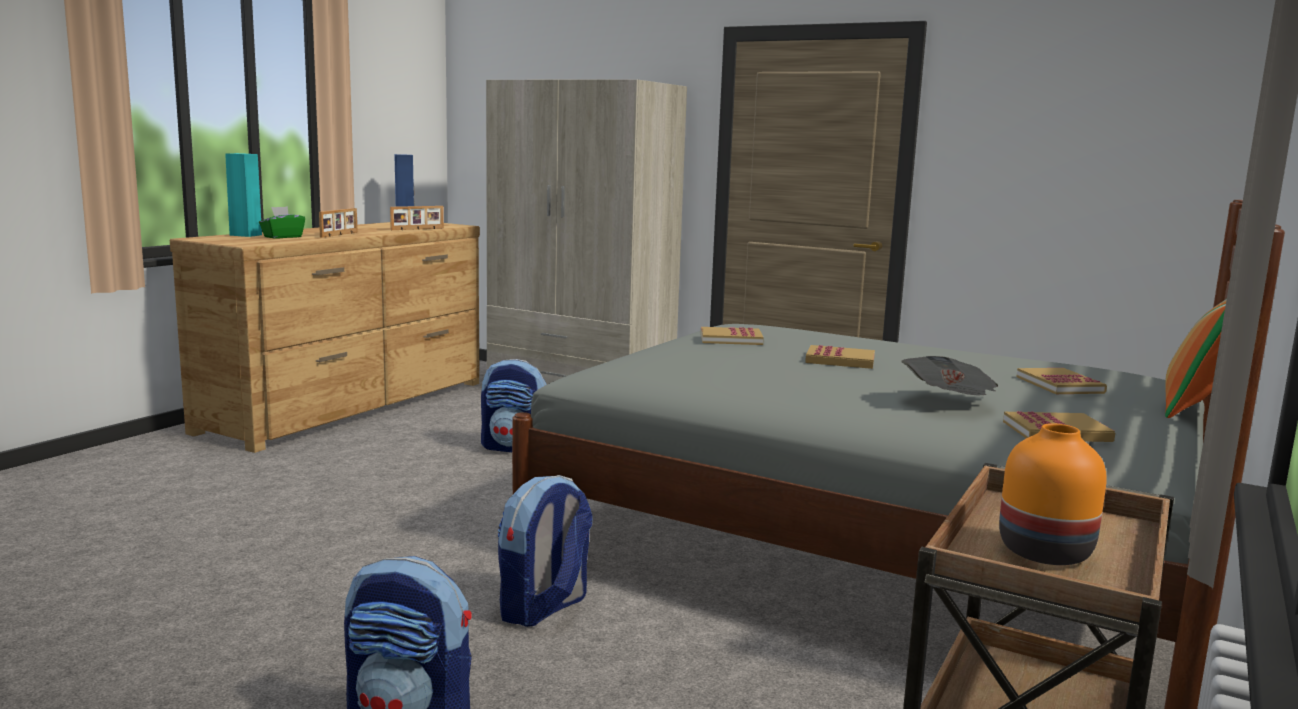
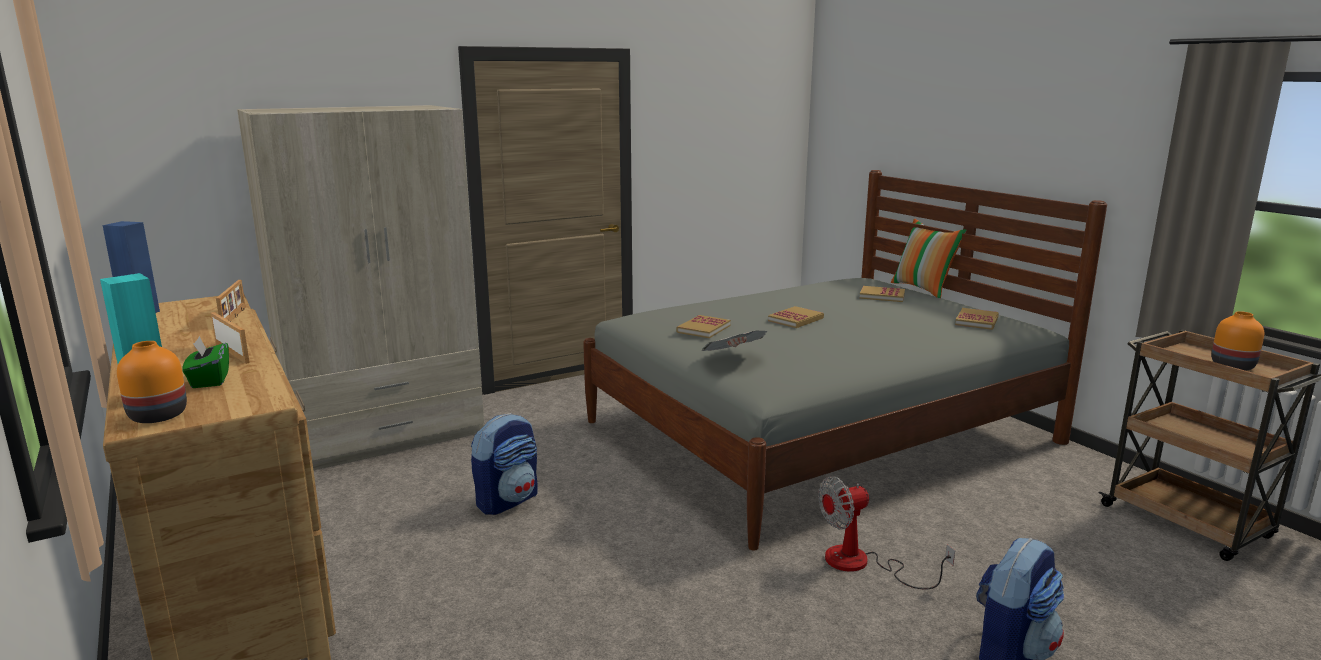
camera: 60 degrees left, 5 degrees up
backpack [498,475,593,627] -> fan [818,476,955,589]
newspaper [902,356,998,395] -> newspaper moved to [701,330,767,351]
none -> orange vase [117,341,187,423]

